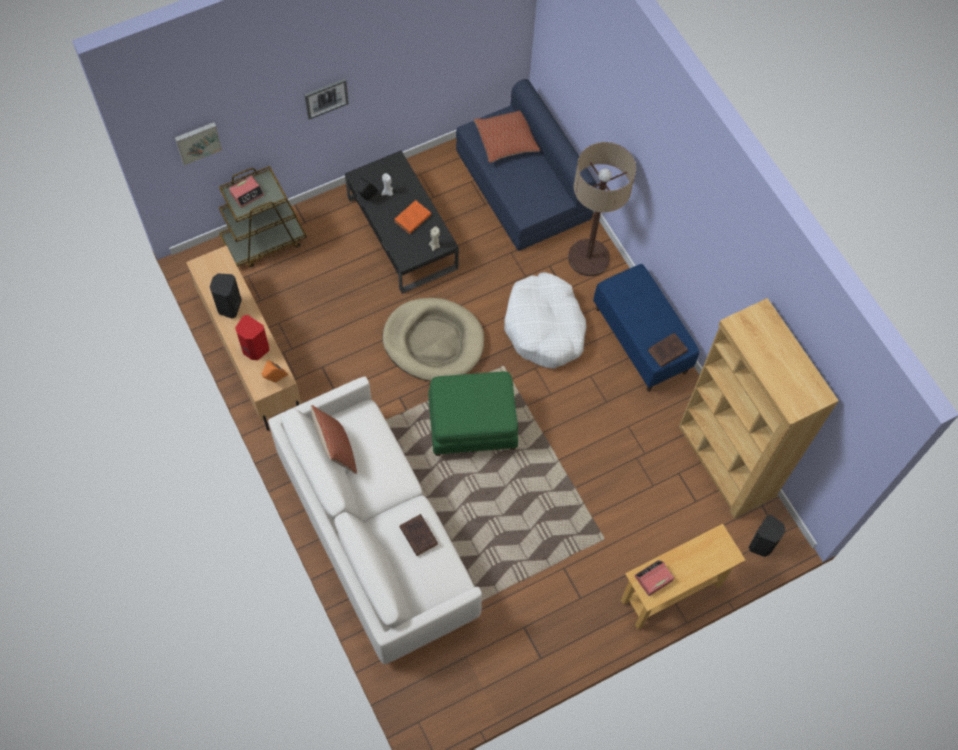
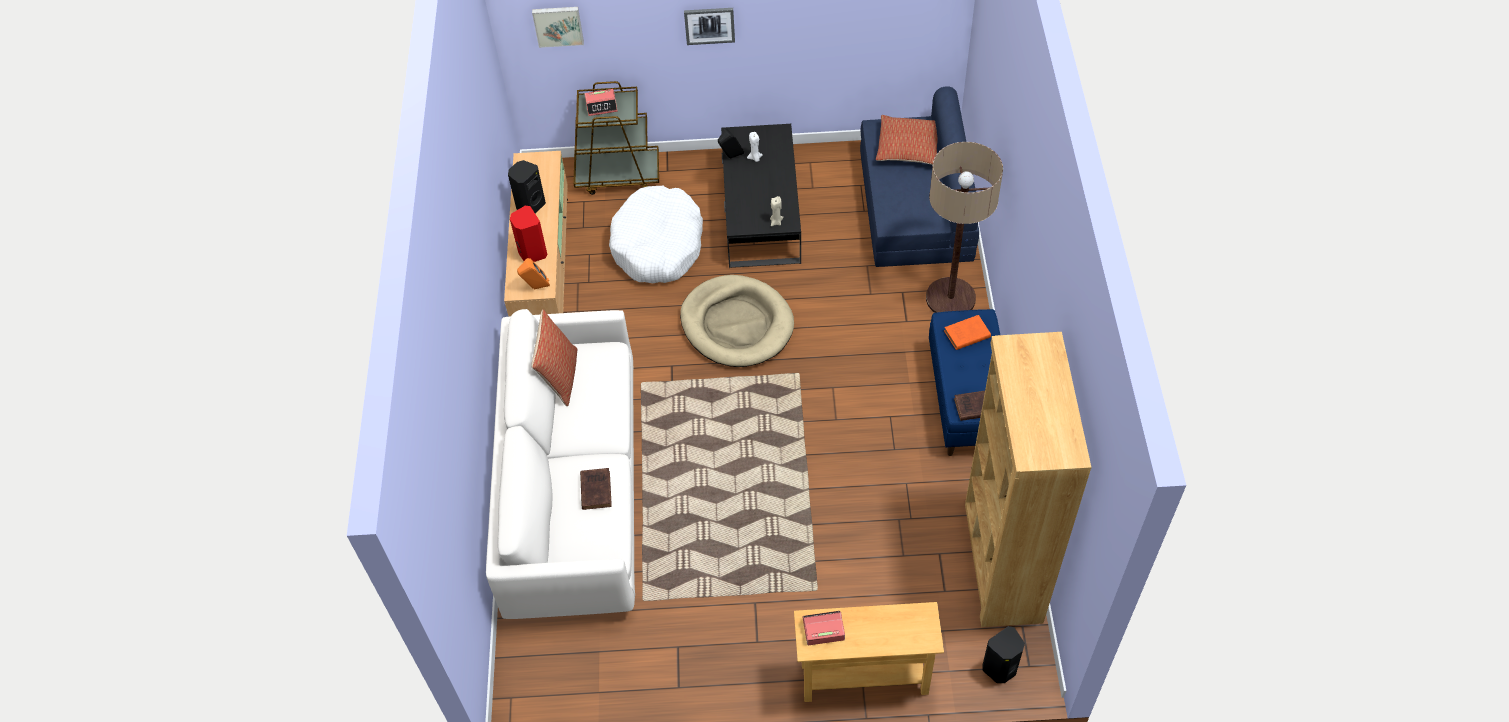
camera: 30 degrees right, 10 degrees down
orange book [394,200,431,234] -> orange book moved to [944,315,991,350]
green ottoman [428,371,518,456] -> none
white dog bed [504,272,587,369] -> white dog bed moved to [609,186,703,283]

